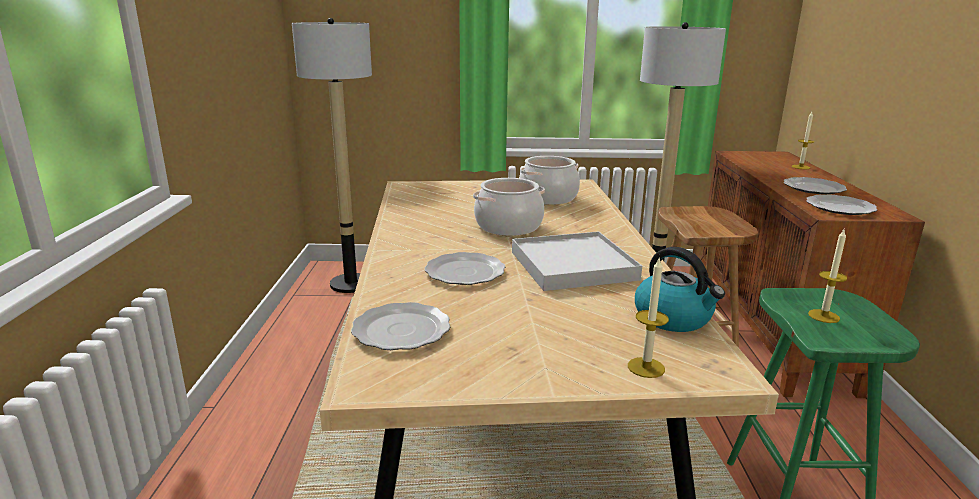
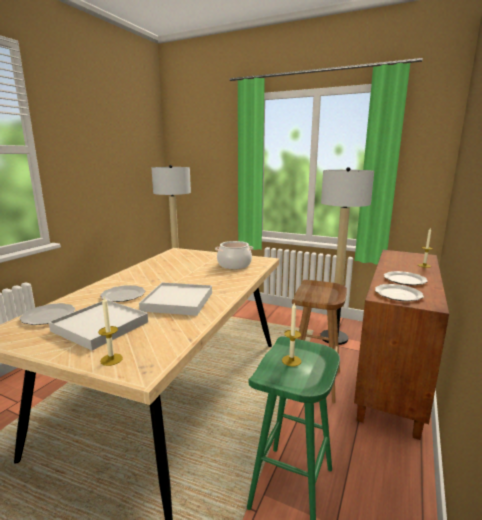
camera: 25 degrees right, 5 degrees down
cooking pot [473,178,545,236] -> none
kettle [635,247,725,332] -> none
none -> white tray [49,300,148,350]

